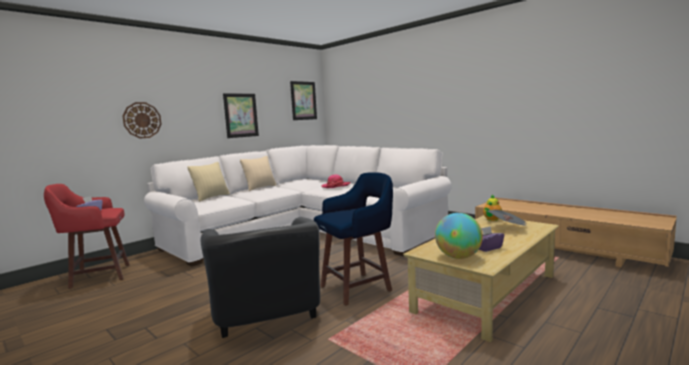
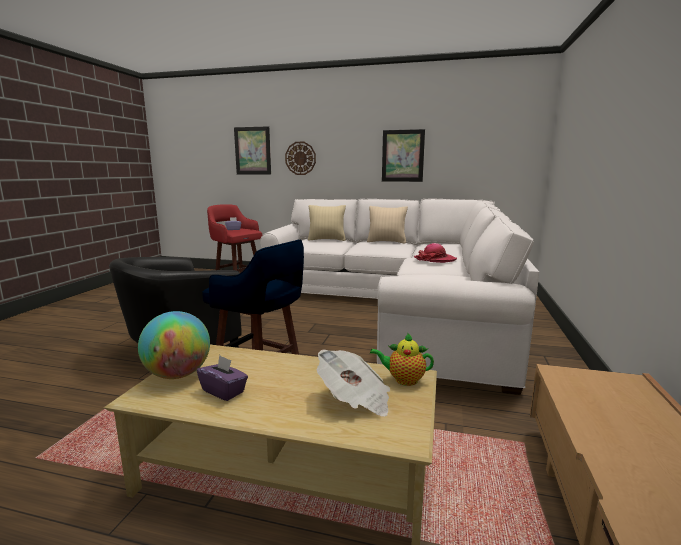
camera: 60 degrees right, 5 degrees up
picture [290,81,317,120] -> picture moved to [234,126,271,175]

